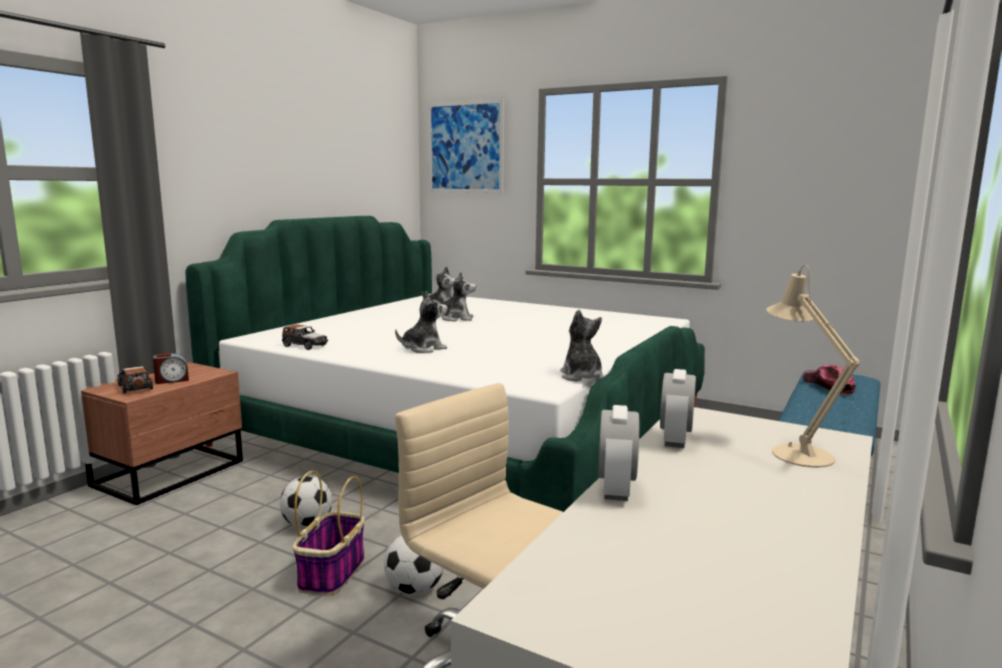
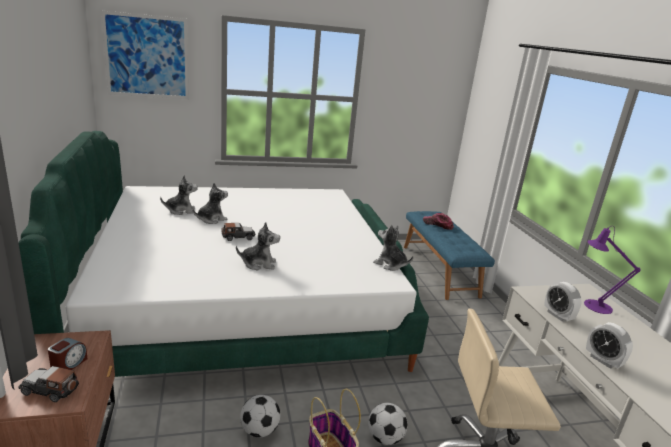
camera: 45 degrees left, 10 degrees up
toy car [282,324,328,350] -> toy car moved to [221,223,255,241]
plush toy [395,291,448,353] -> plush toy turned 75 degrees clockwise [236,222,280,271]
beige table lamp [766,265,860,468] -> purple table lamp [584,226,641,314]

